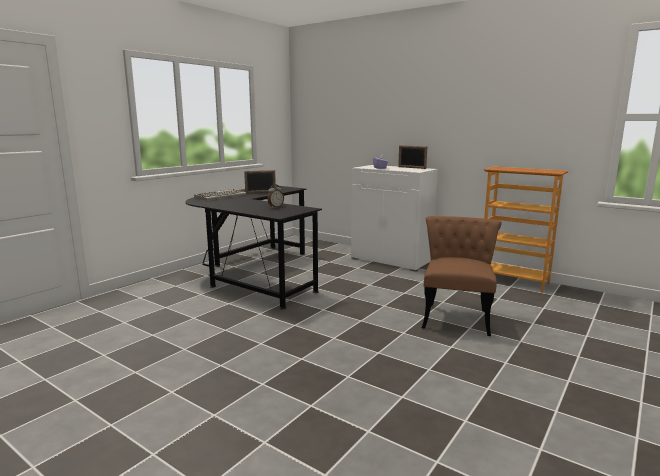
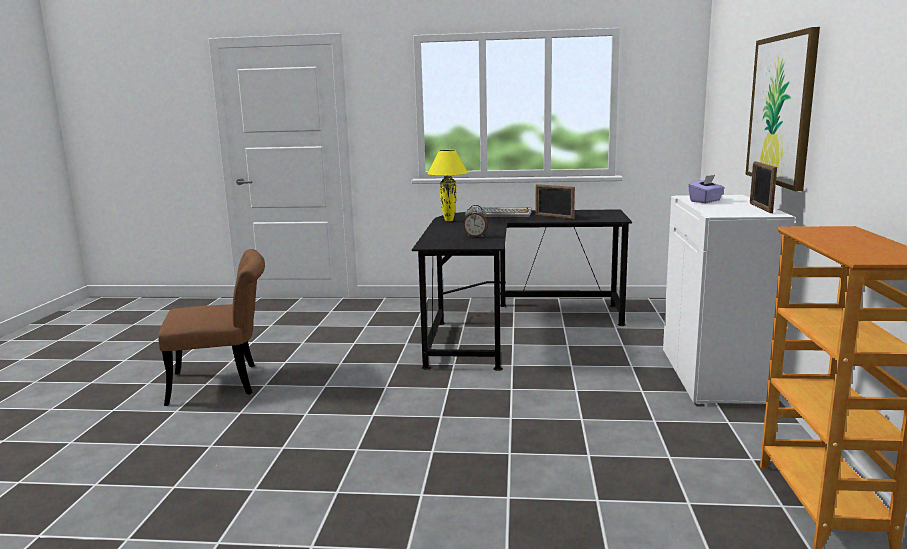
camera: 60 degrees right, 0 degrees up
brown chair [422,216,501,336] -> brown chair moved to [158,249,265,406]
none -> yellow table lamp [427,150,468,221]
none -> picture [745,27,820,191]

